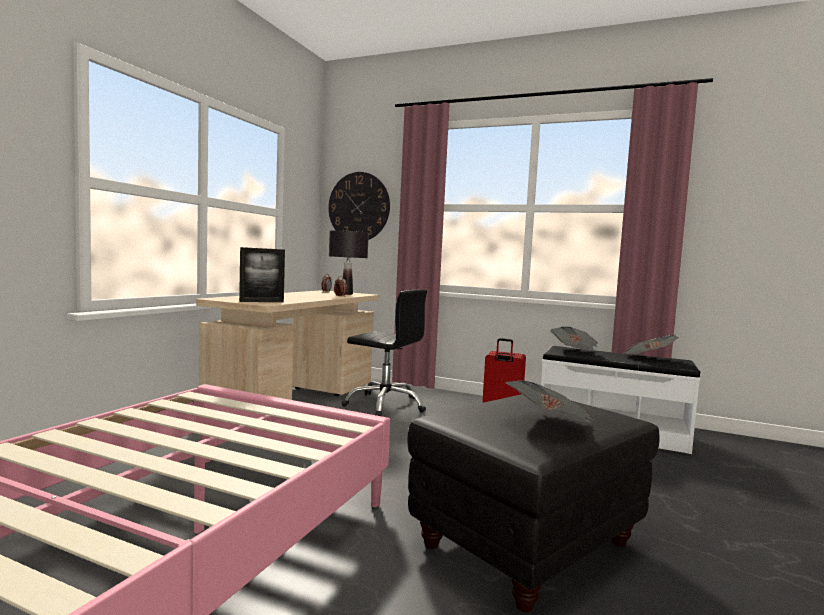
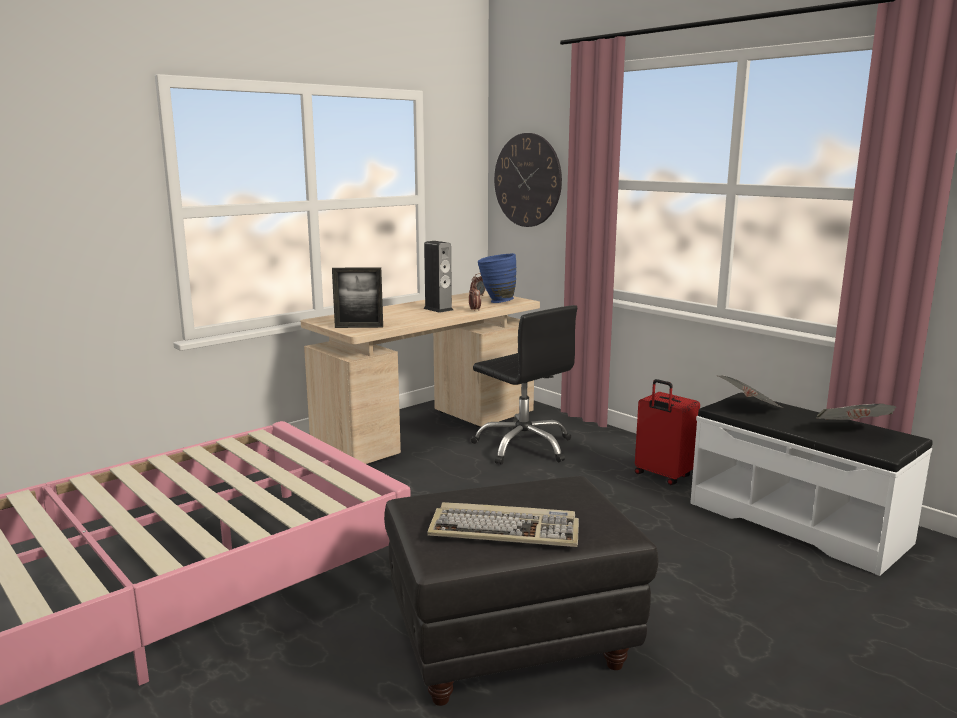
camera: 25 degrees right, 10 degrees up
black table lamp [329,230,369,295] -> blue vase [478,253,516,303]
newspaper [505,380,593,422] -> keyboard [427,502,579,547]
none -> speaker [423,241,453,313]

